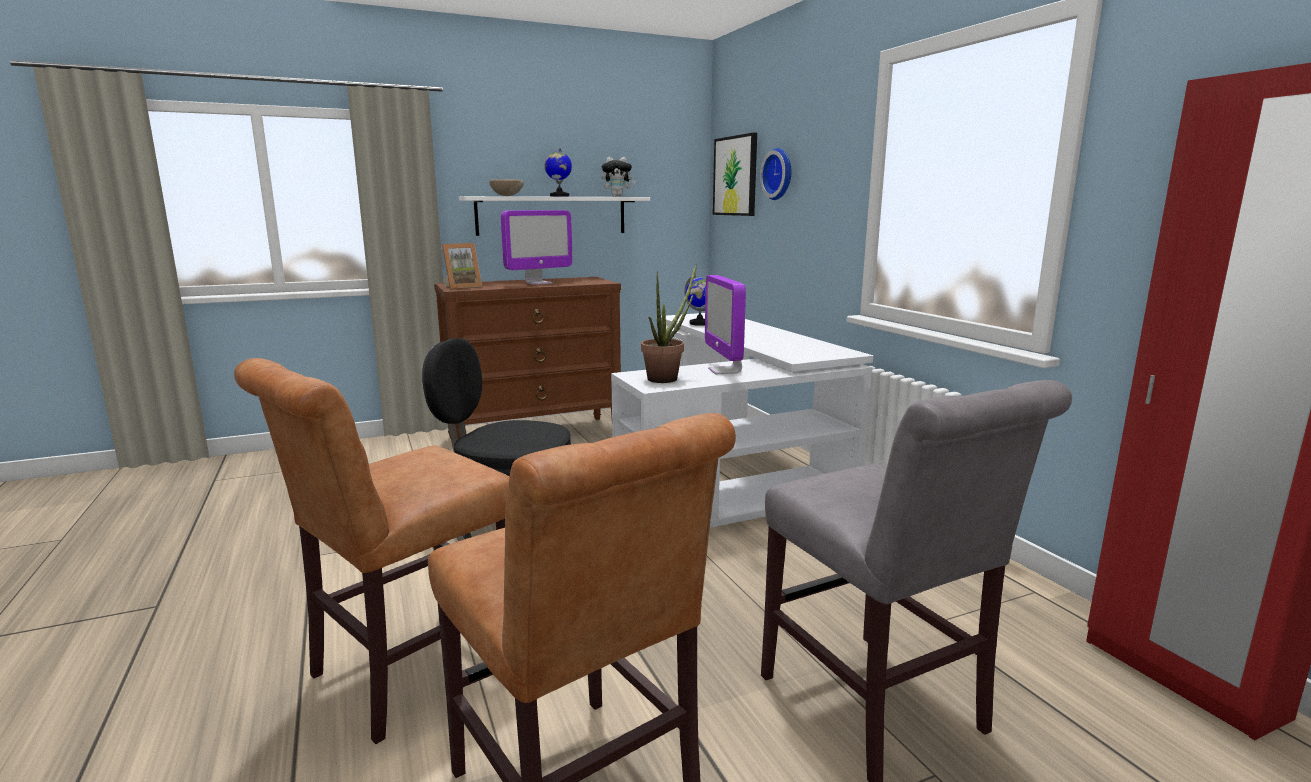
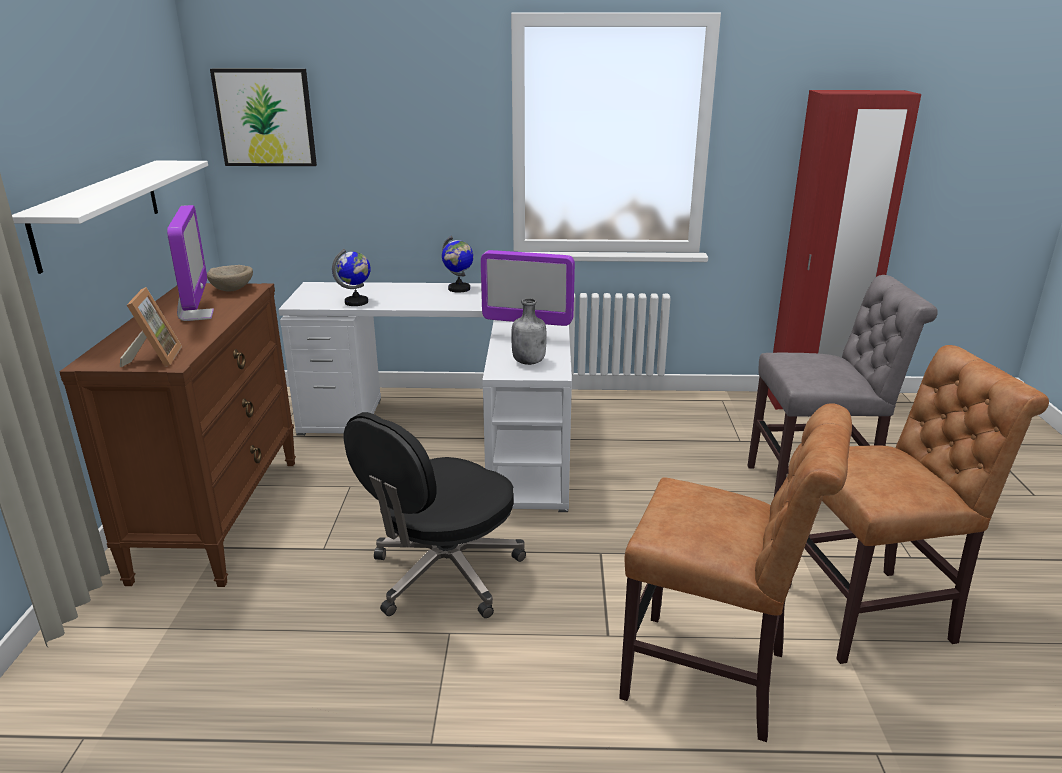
camera: 65 degrees left, 10 degrees up
brown chair [234,358,509,744] -> brown chair turned 45 degrees counterclockwise [619,403,852,742]
beige bowl [490,179,524,196] -> beige bowl moved to [207,265,253,292]
globe [544,148,572,197] -> globe moved to [442,235,474,293]
plush toy [601,157,636,197] -> none
potted plant [641,264,697,383] -> grey bottle [511,298,547,365]
wall clock [760,148,791,200] -> none

